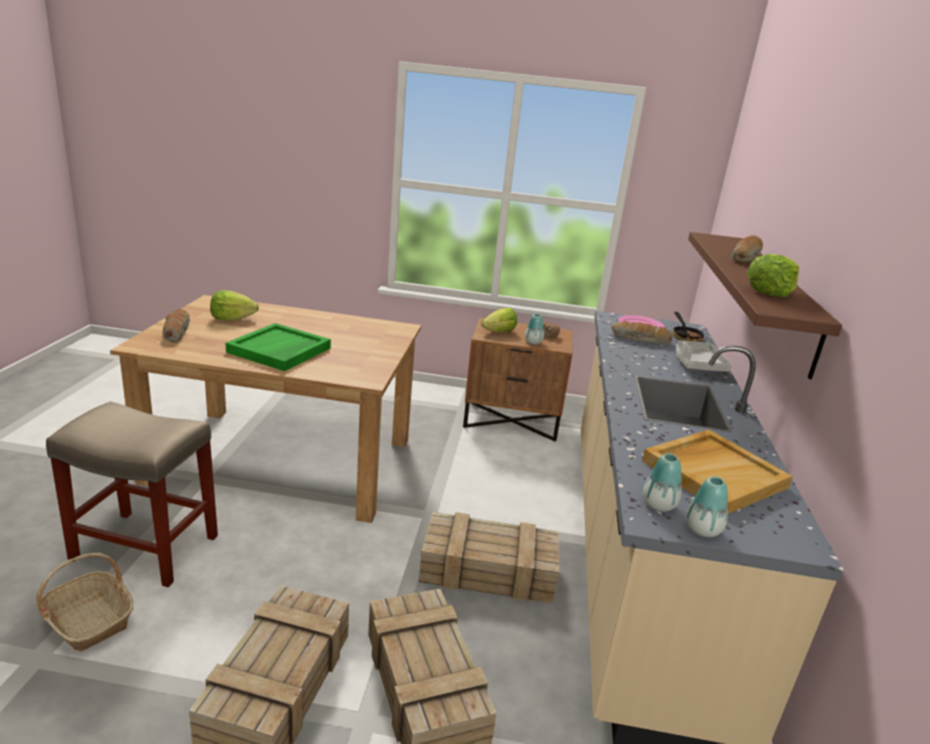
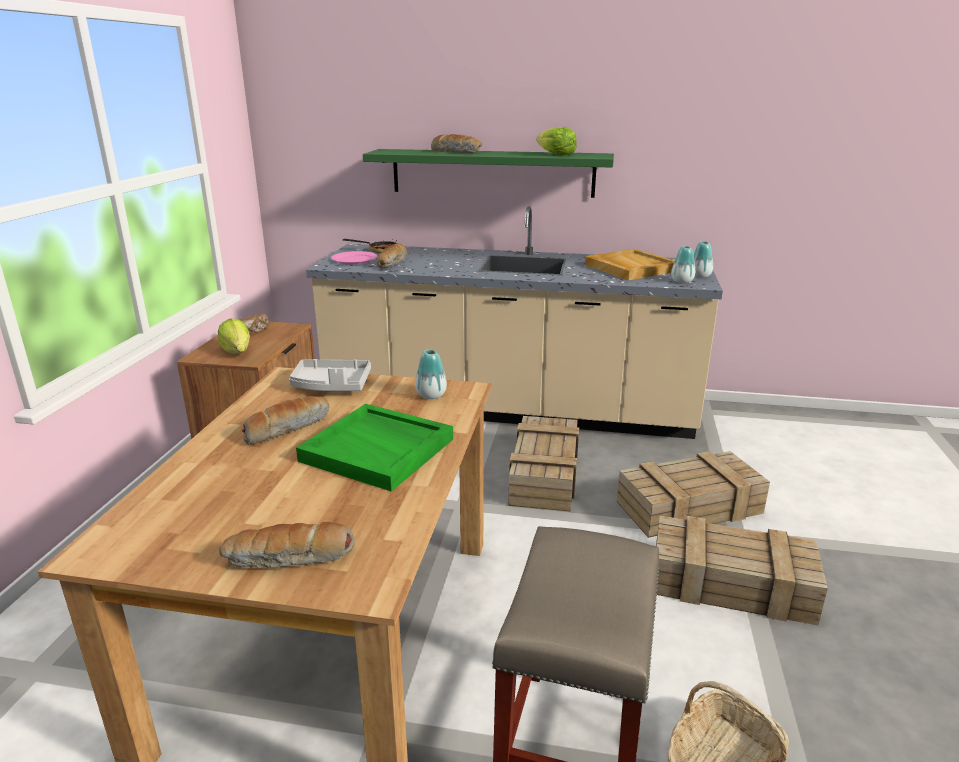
camera: 85 degrees left, 0 degrees up
lettuce [210,290,259,321] -> none
vase [525,314,544,344] -> vase moved to [415,349,447,399]
grey tray [676,340,732,372] -> grey tray moved to [289,359,371,391]
brown shelf [688,232,842,380] -> green shelf [363,149,614,198]
none -> bread [242,396,329,446]

